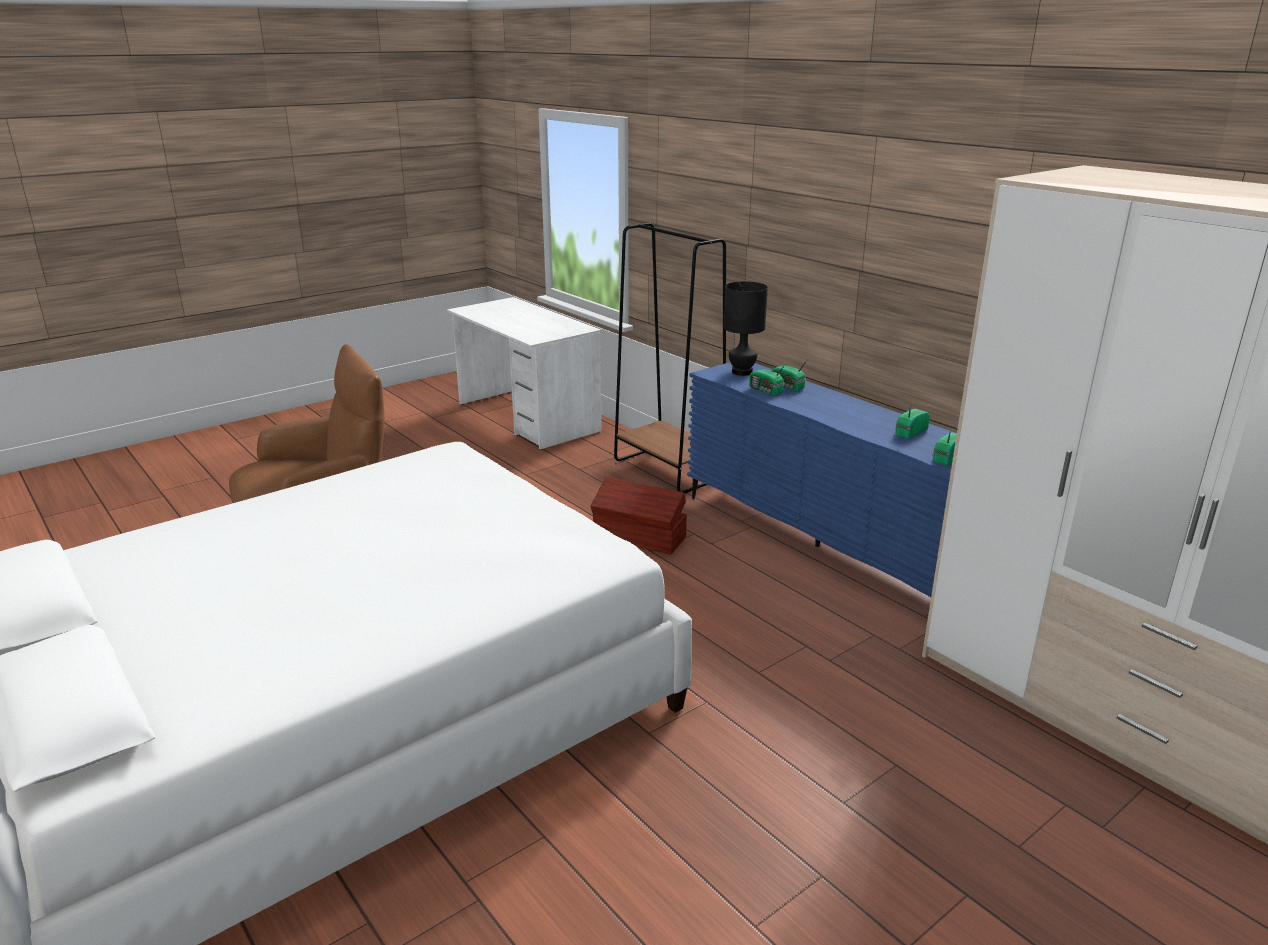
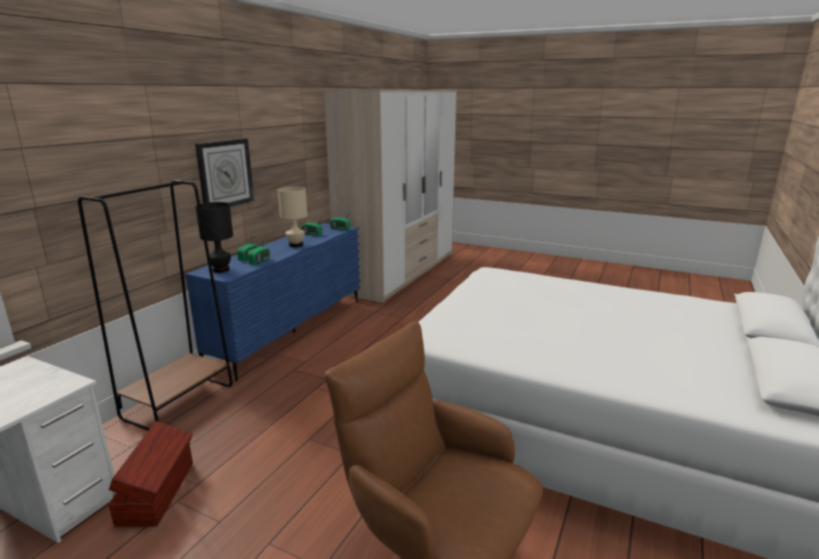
camera: 115 degrees left, 5 degrees down
brown storage box [591,477,687,555] -> brown storage box moved to [108,421,193,527]
none -> wall clock [195,138,254,207]
none -> beige table lamp [278,187,308,247]

